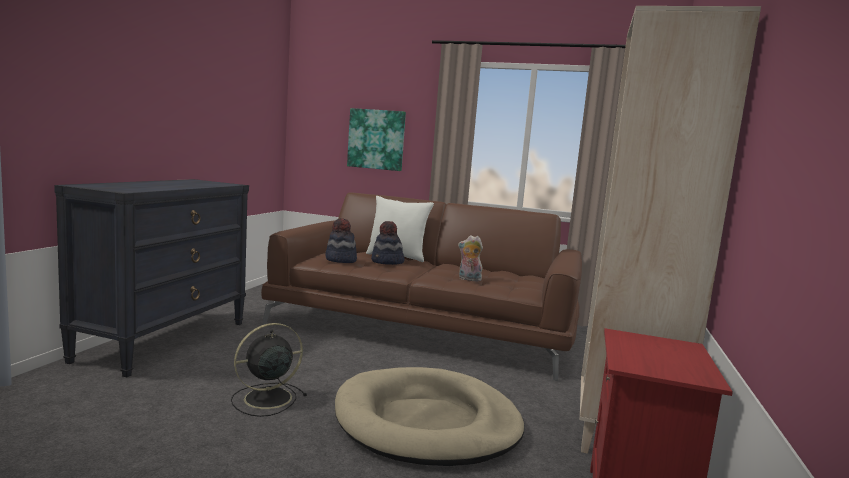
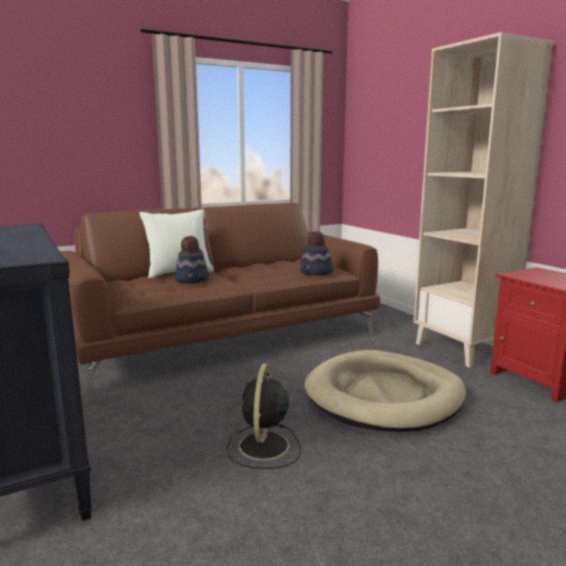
camera: 45 degrees left, 5 degrees up
hat [325,218,357,263] -> hat moved to [301,231,334,275]
picture [347,108,406,171] -> none
plush toy [458,235,483,282] -> none

